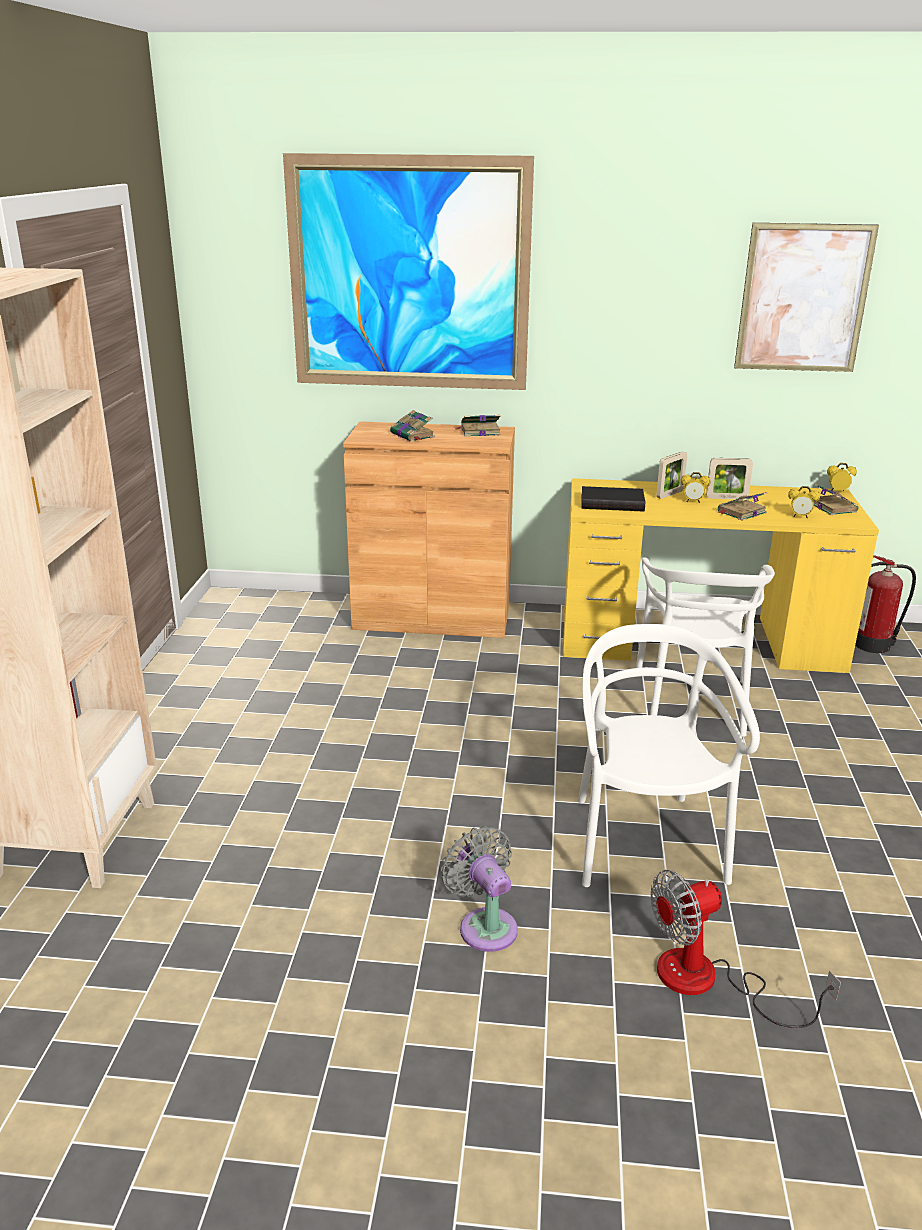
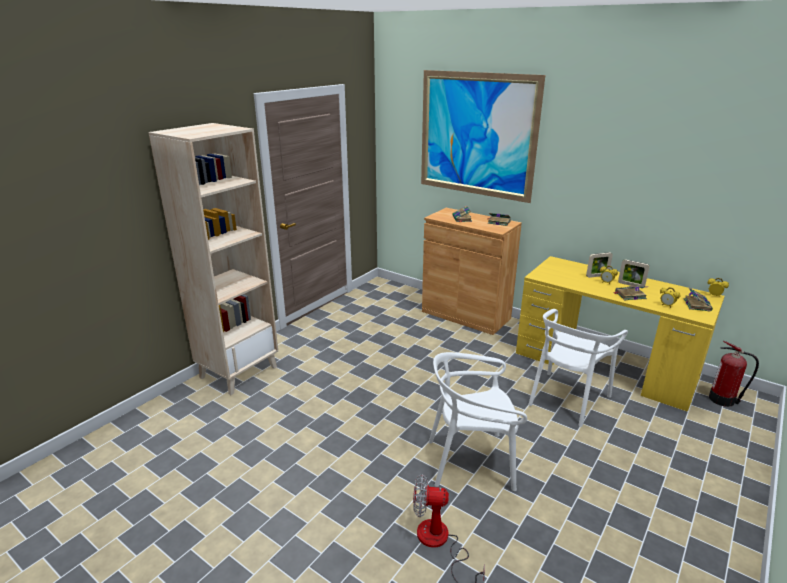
camera: 30 degrees right, 0 degrees up
grey fan [441,826,518,952] -> none
white chair [578,624,760,887] -> white chair turned 120 degrees counterclockwise [429,352,527,491]
black book [581,486,646,511] -> none
picture [734,223,879,372] -> none

